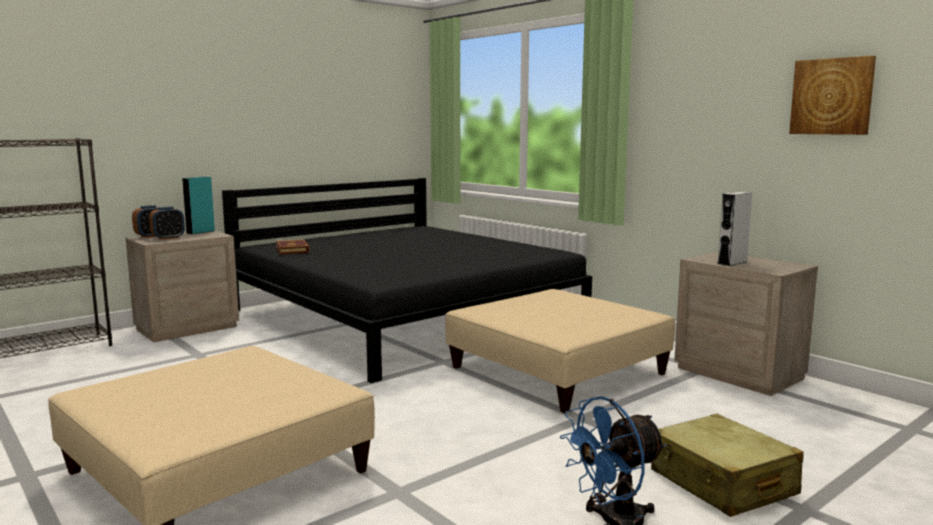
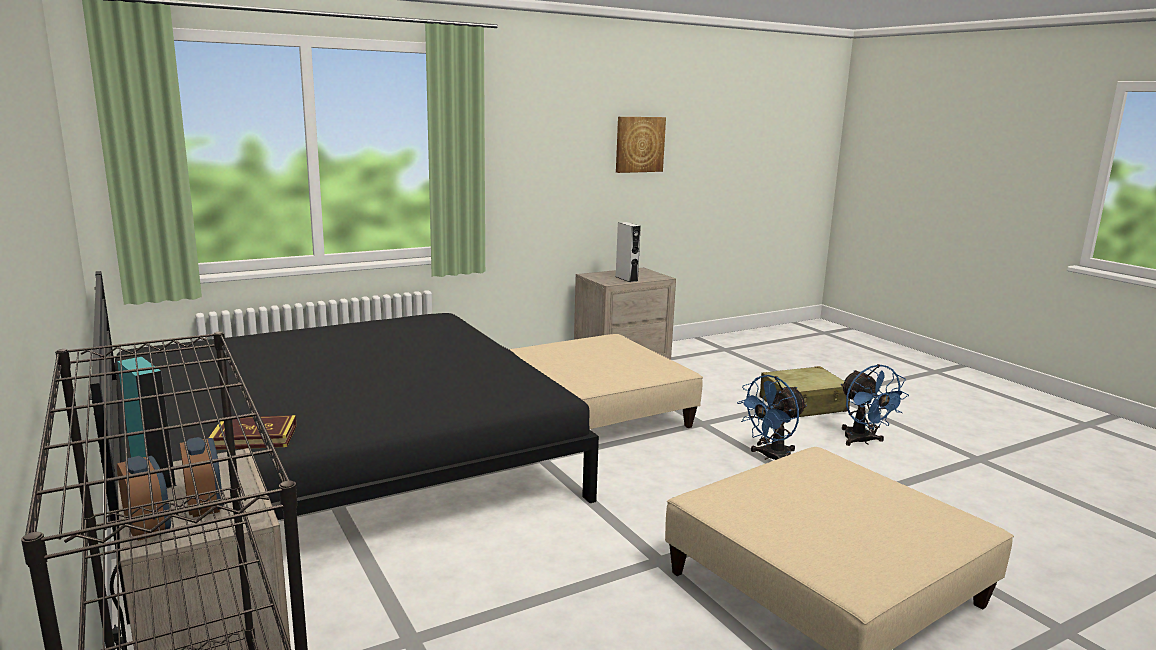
camera: 80 degrees left, 5 degrees up
none -> blue fan [737,375,807,460]

